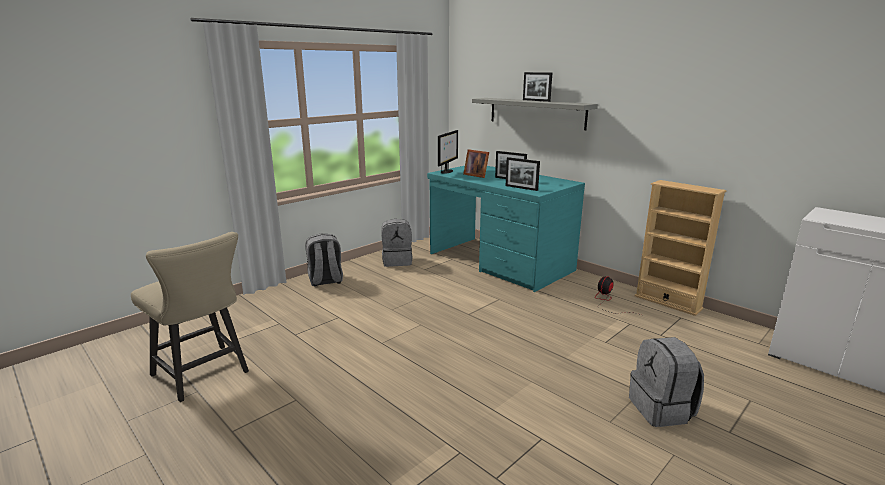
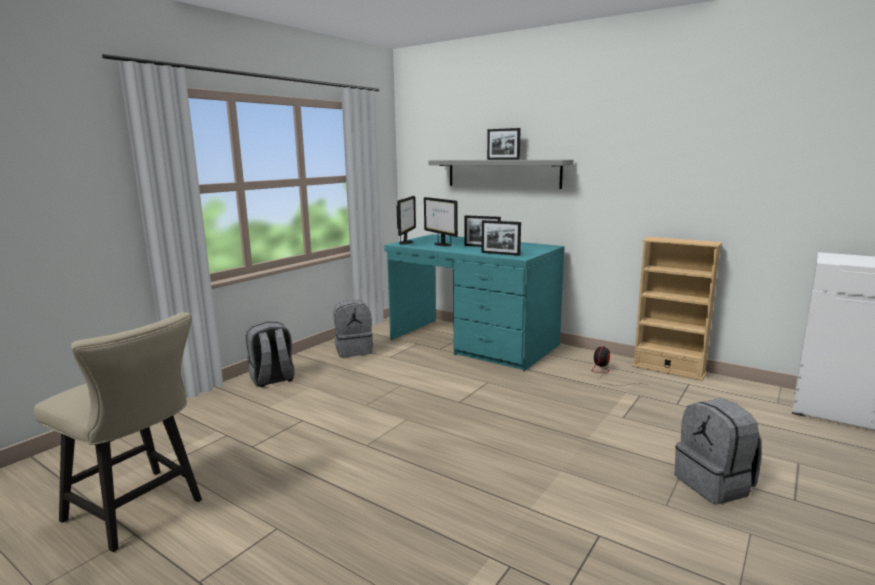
camera: 10 degrees left, 5 degrees down
picture frame [463,149,489,178] -> monitor [424,197,458,246]

